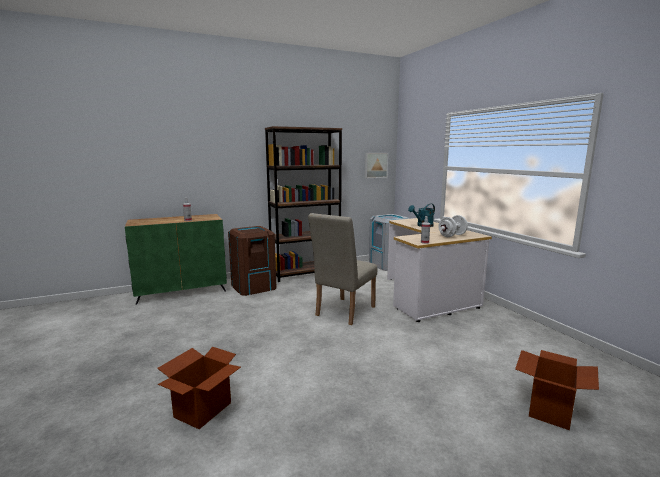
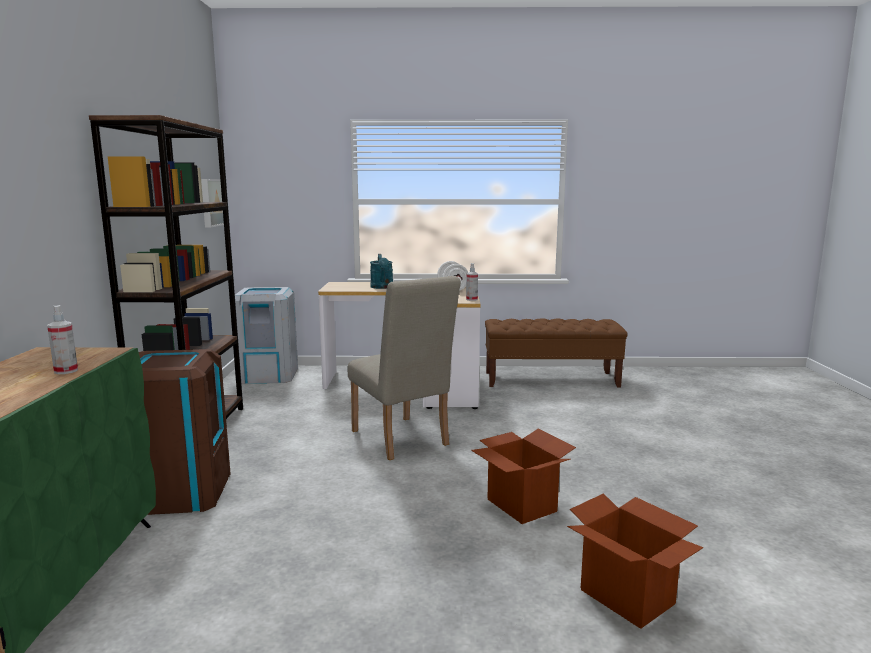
camera: 65 degrees left, 0 degrees up
cardboard box [515,350,599,430] -> cardboard box moved to [471,428,576,524]
none -> brown bench [485,318,628,388]

